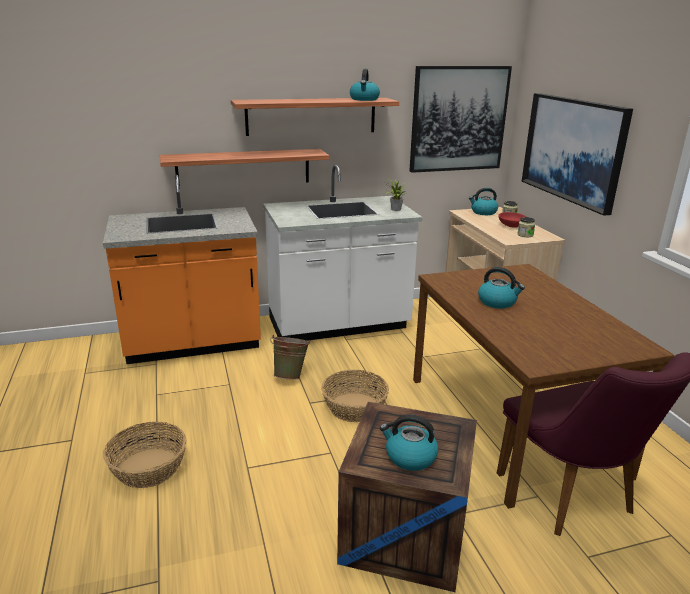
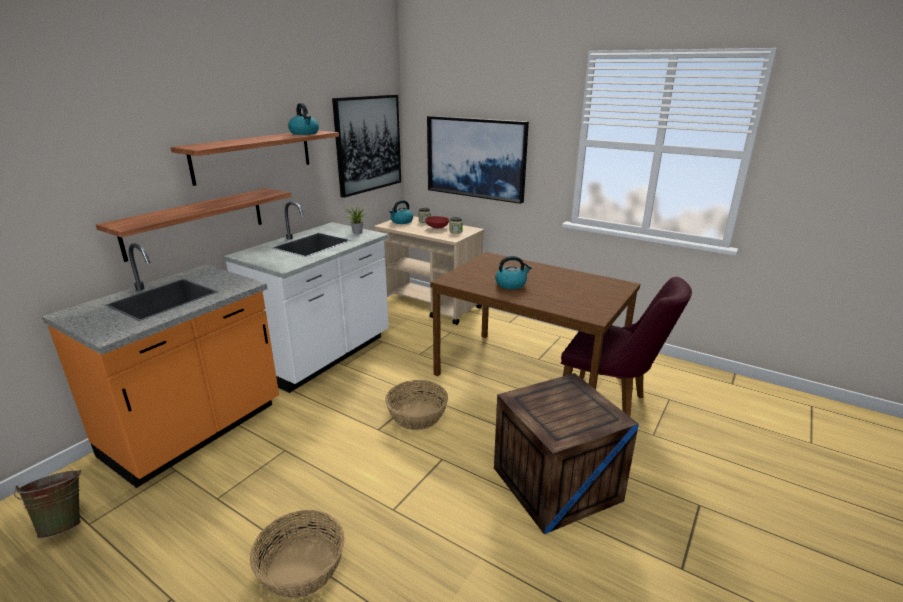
camera: 40 degrees left, 0 degrees up
green bucket [271,335,310,380] -> green bucket moved to [14,470,81,538]
kettle [380,414,438,471] -> none

